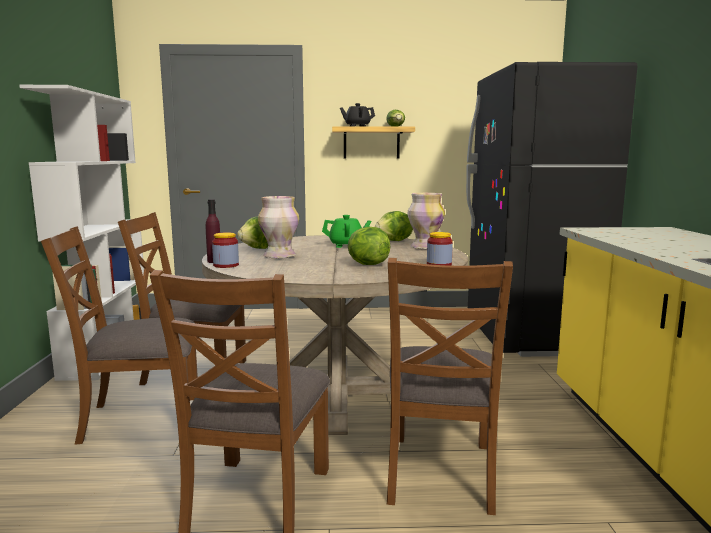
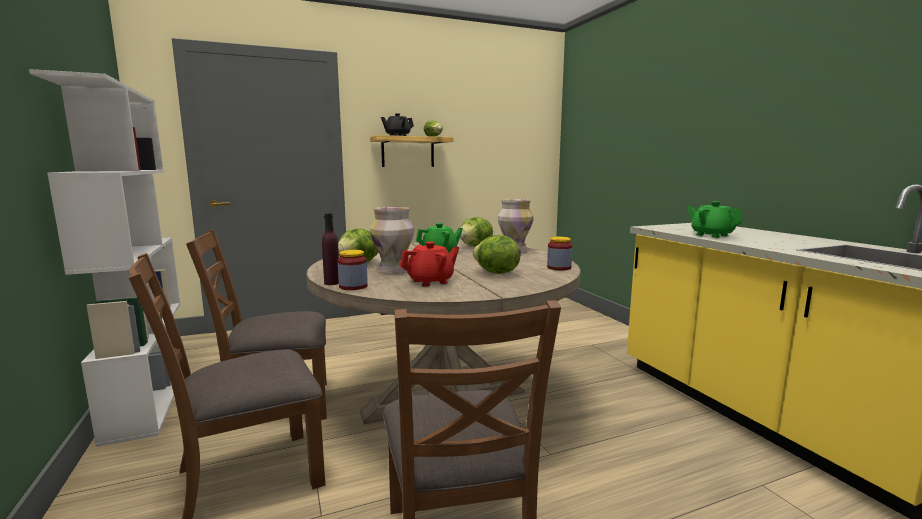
camera: 20 degrees left, 0 degrees up
brown chair [387,258,513,515] -> none
black fridge [466,62,637,357] -> none
none -> red teapot [399,242,459,287]
none -> green teapot [688,201,743,238]

